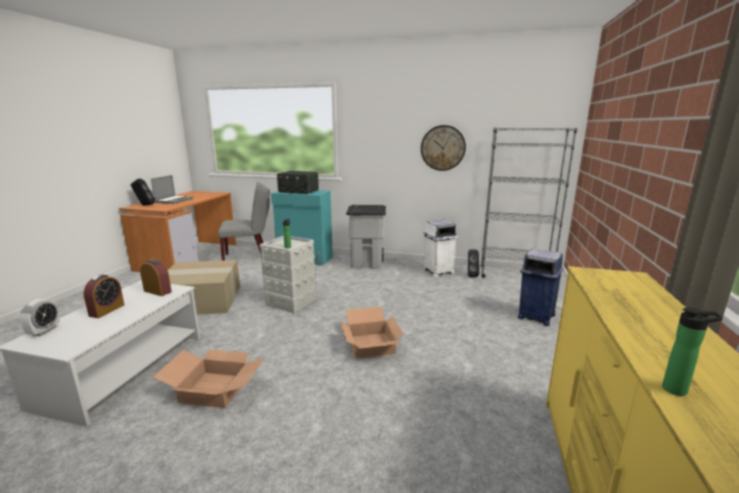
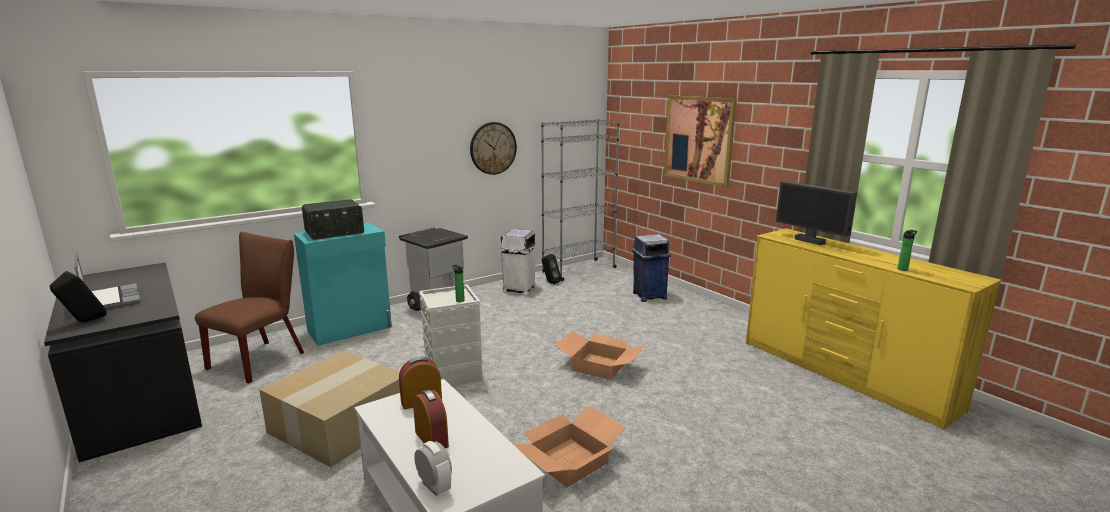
camera: 50 degrees left, 0 degrees up
orange desk [119,191,236,272] -> black desk [44,262,202,462]
grey chair [218,182,270,261] -> brown chair [195,232,304,384]
none -> picture [664,96,737,188]
none -> monitor [776,181,857,245]

